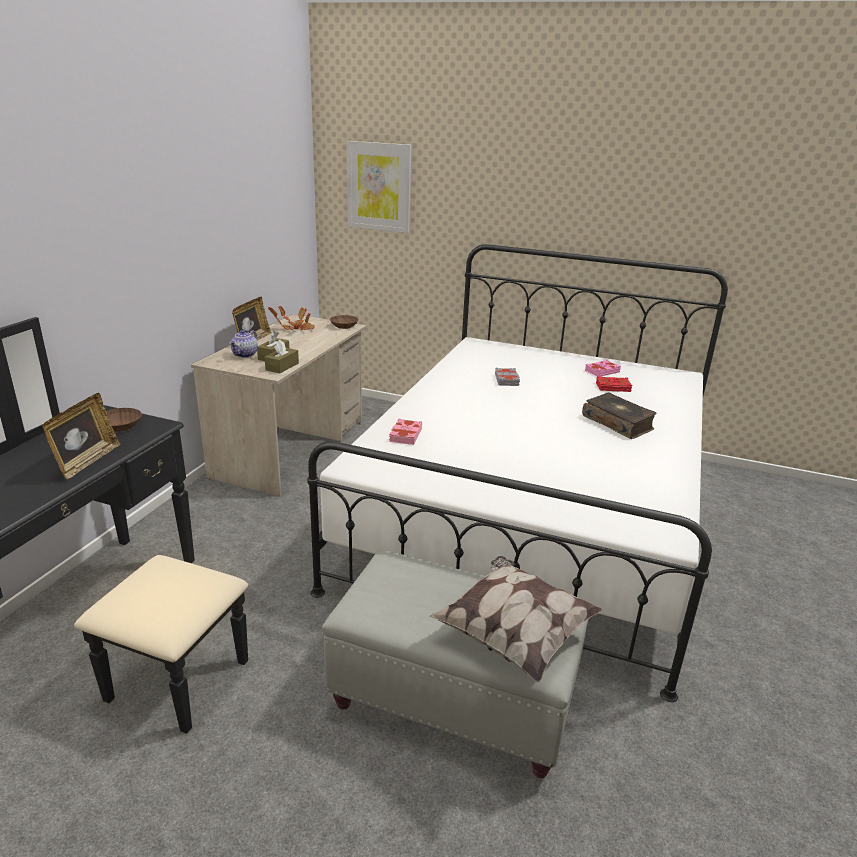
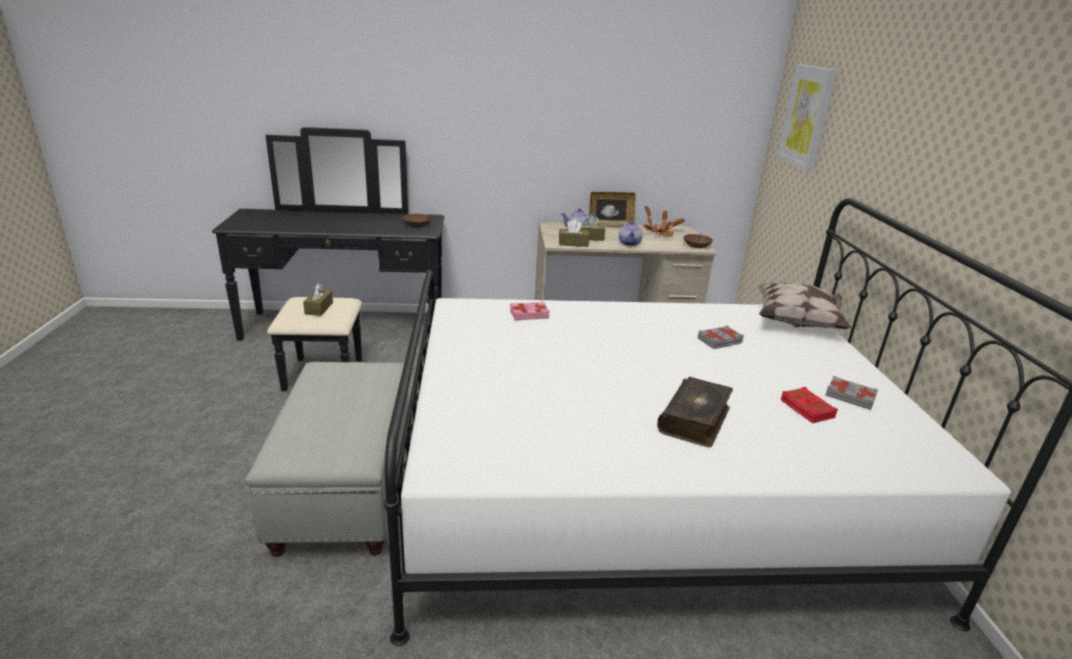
camera: 65 degrees right, 0 degrees up
picture frame [42,393,120,479] -> none
pillow [429,556,602,682] -> pillow moved to [756,283,852,329]
pink book [585,360,621,377] -> grey book [825,376,878,410]
none -> brown tissue box [303,283,333,316]
none -> teapot [619,221,643,246]

